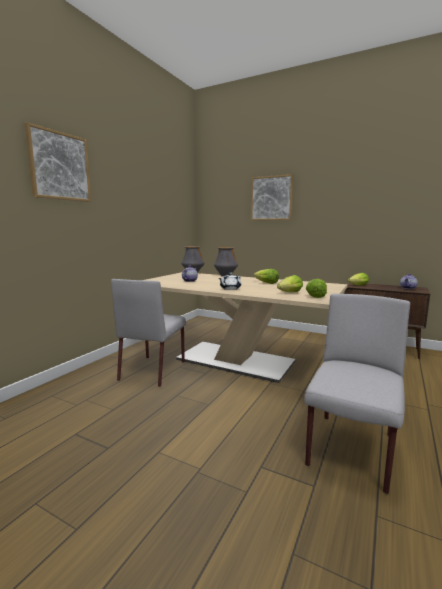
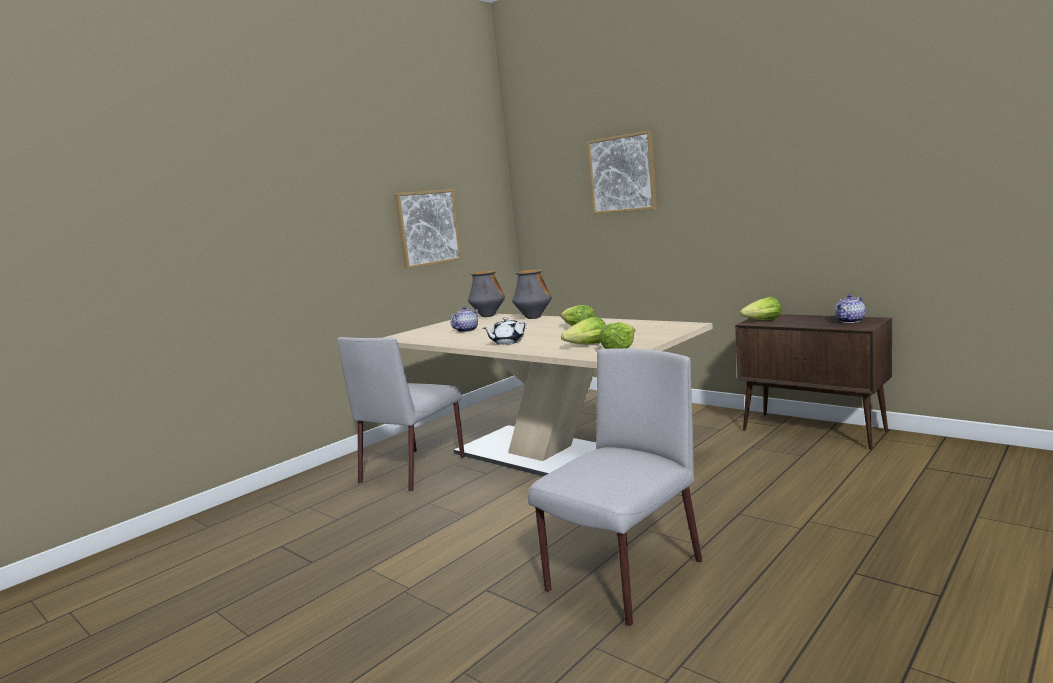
camera: 15 degrees right, 0 degrees up
picture [25,122,91,202] -> picture moved to [394,189,462,269]

